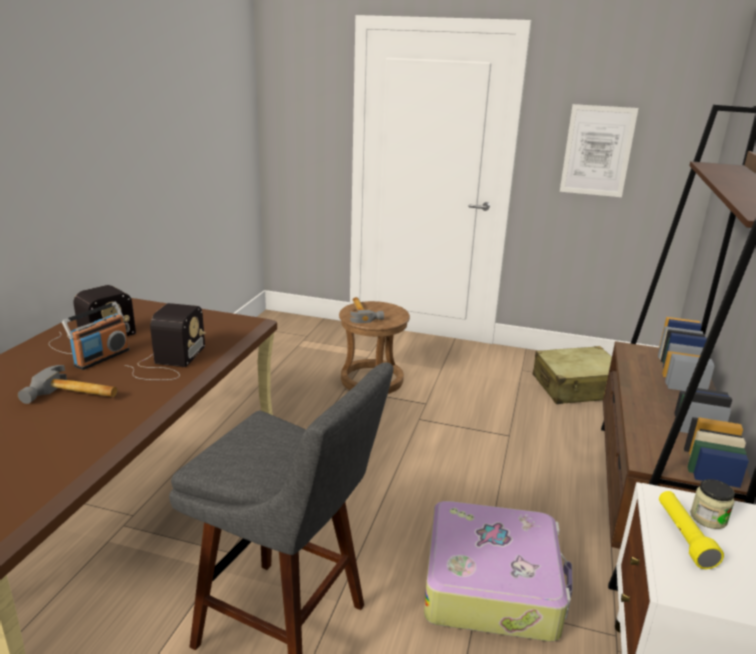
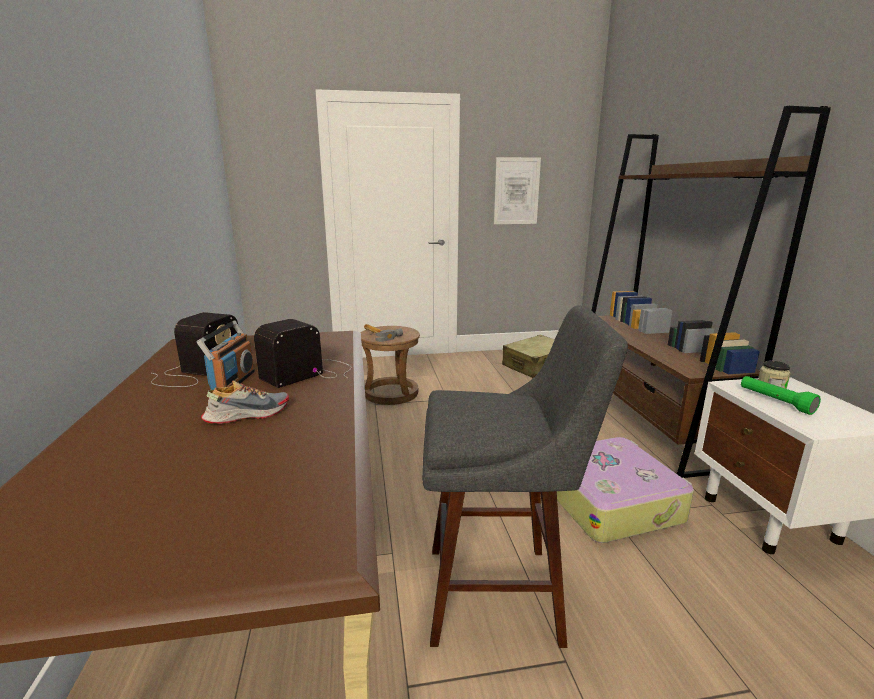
camera: 25 degrees left, 5 degrees down
hammer [18,365,118,404] -> shoe [201,381,289,424]
radio [124,303,206,380] -> radio turned 120 degrees counterclockwise [254,319,351,388]
yellow flashlight [659,491,724,569] -> green flashlight [741,376,821,415]

